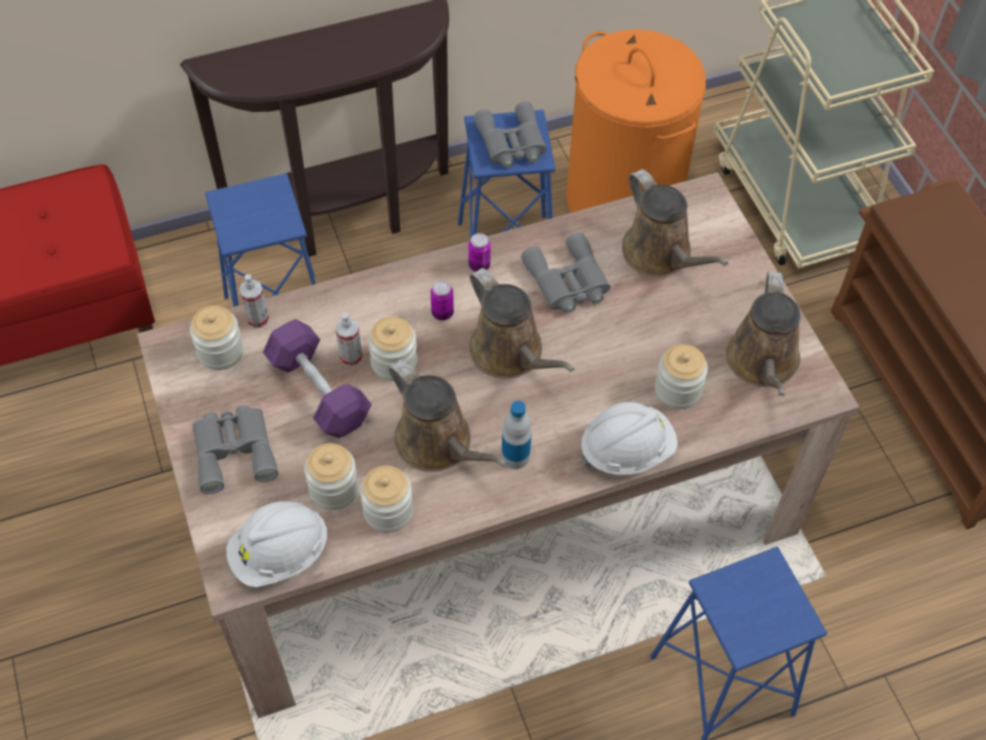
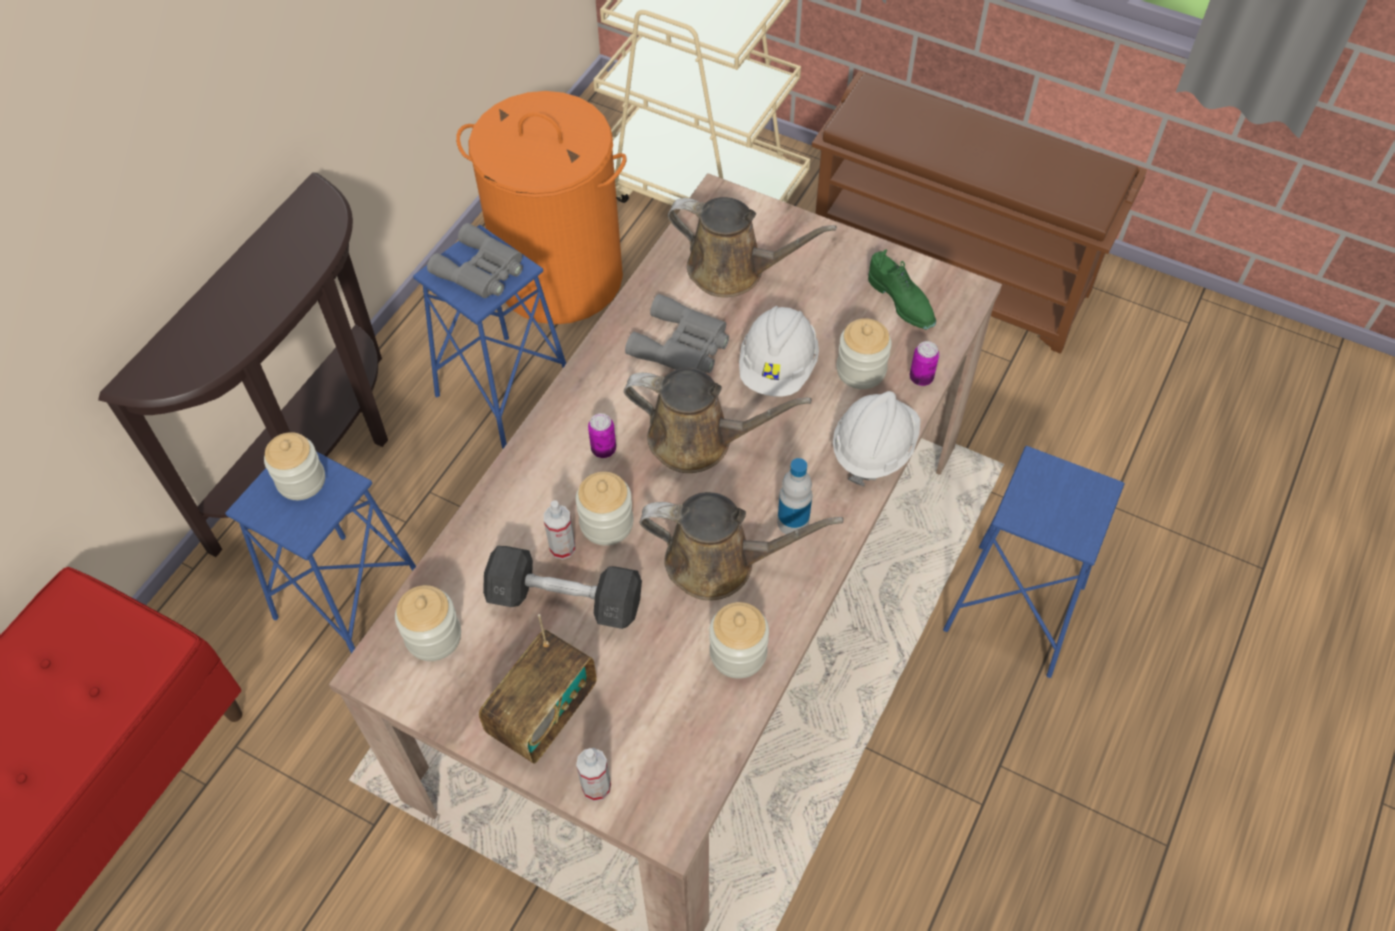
camera: 40 degrees left, 0 degrees up
grey binoculars [192,405,278,494] -> radio [479,614,597,764]
white hard hat [226,501,327,587] -> white hard hat moved to [739,306,819,397]
spray bottle [239,274,269,328] -> spray bottle moved to [576,748,611,801]
purple dumbbell [263,319,372,438] -> grey dumbbell [483,546,642,629]
jar [304,443,358,510] -> jar moved to [264,432,325,500]
can [468,233,491,272] -> can moved to [910,341,939,386]
brown watering can [726,272,801,396] -> green shoe [868,249,936,330]

